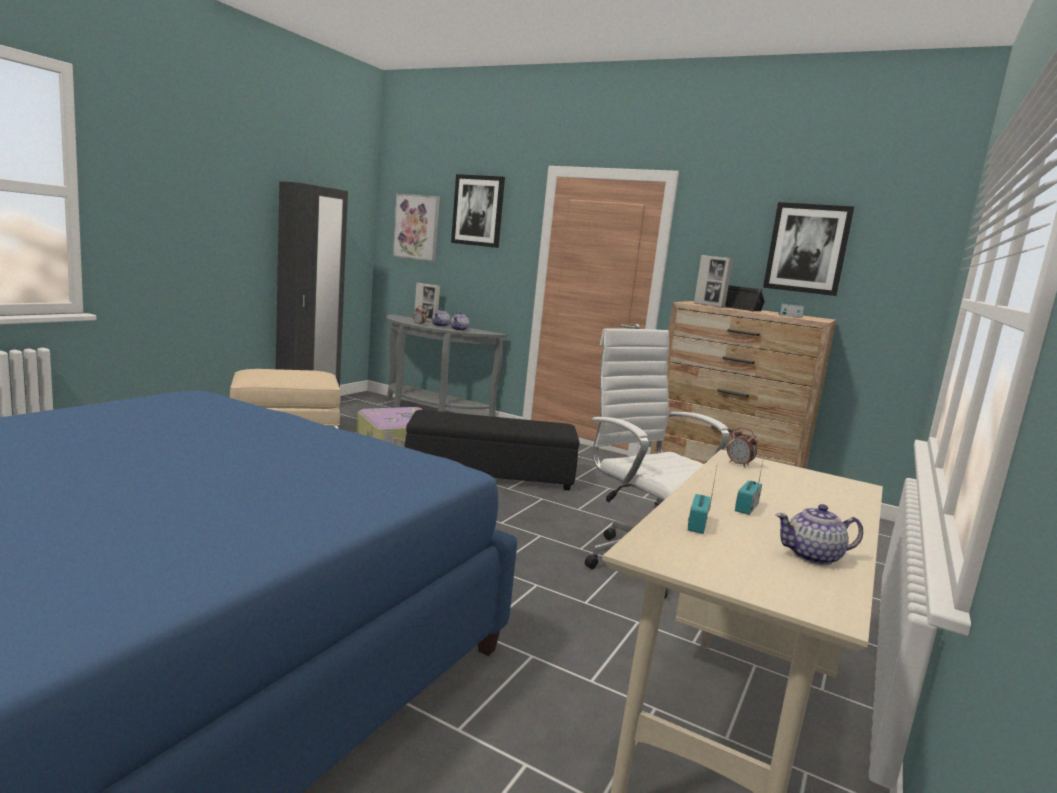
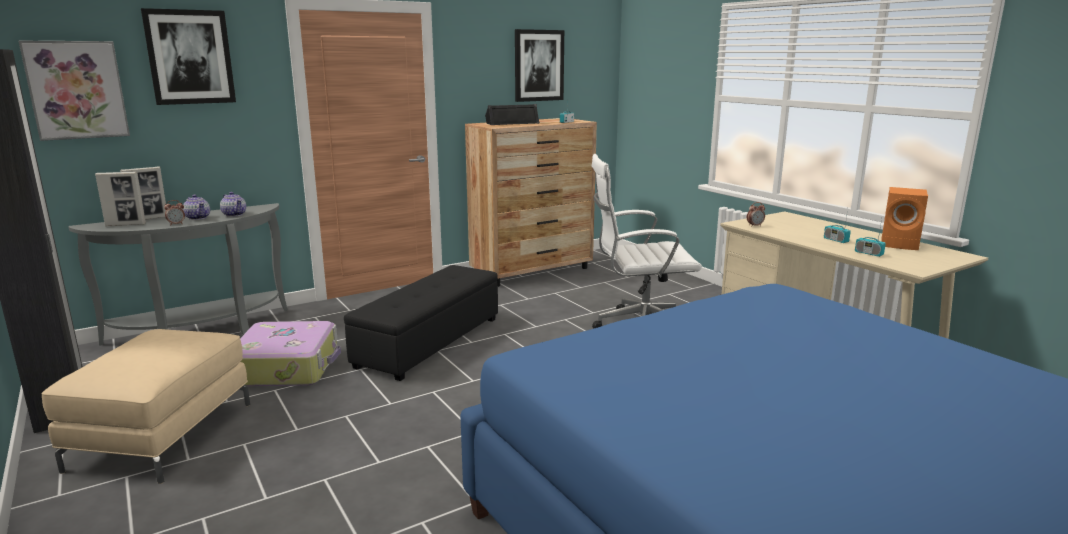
camera: 60 degrees left, 5 degrees up
picture frame [694,255,733,308] -> picture frame moved to [95,172,146,226]
teapot [775,504,863,565] -> orange speaker [881,187,928,250]

